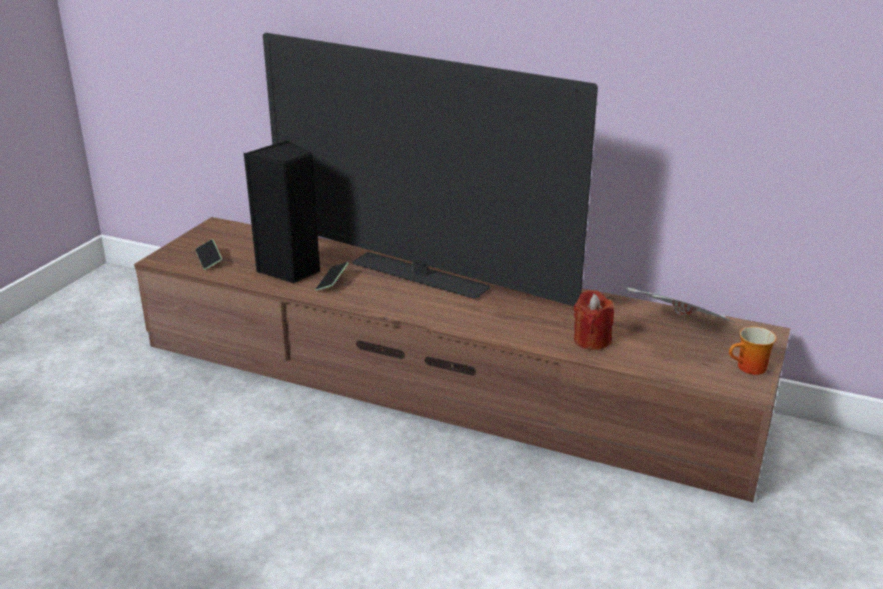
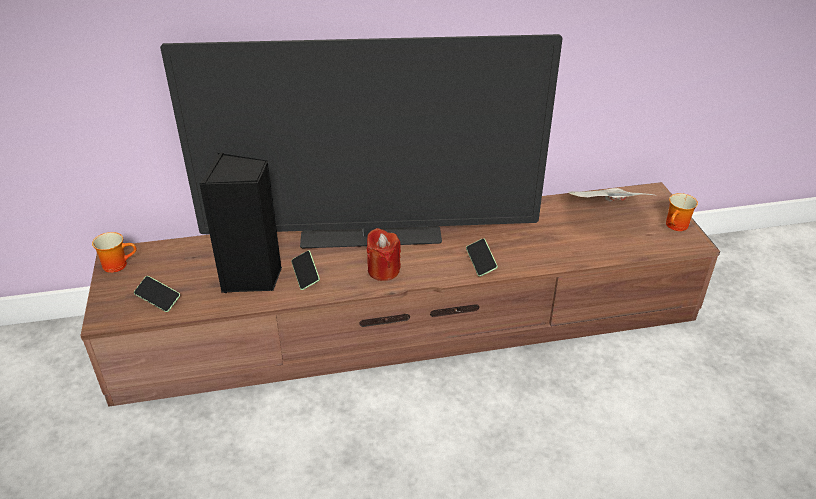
camera: 35 degrees left, 10 degrees up
red candle [574,290,614,350] -> red candle moved to [367,228,401,281]
none -> mug [92,232,137,273]
none -> phone [466,238,498,277]

